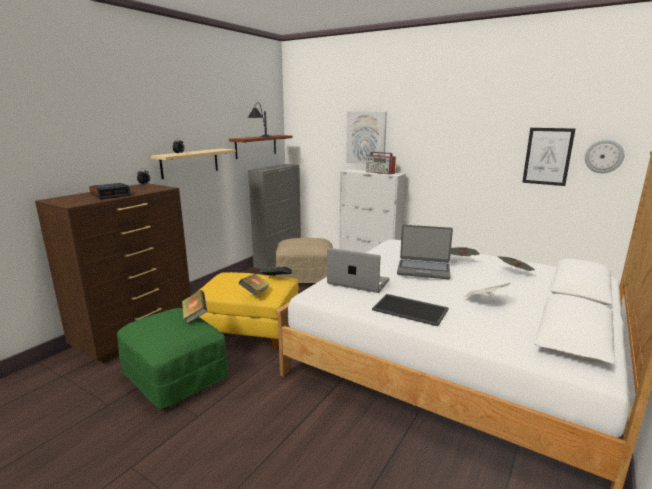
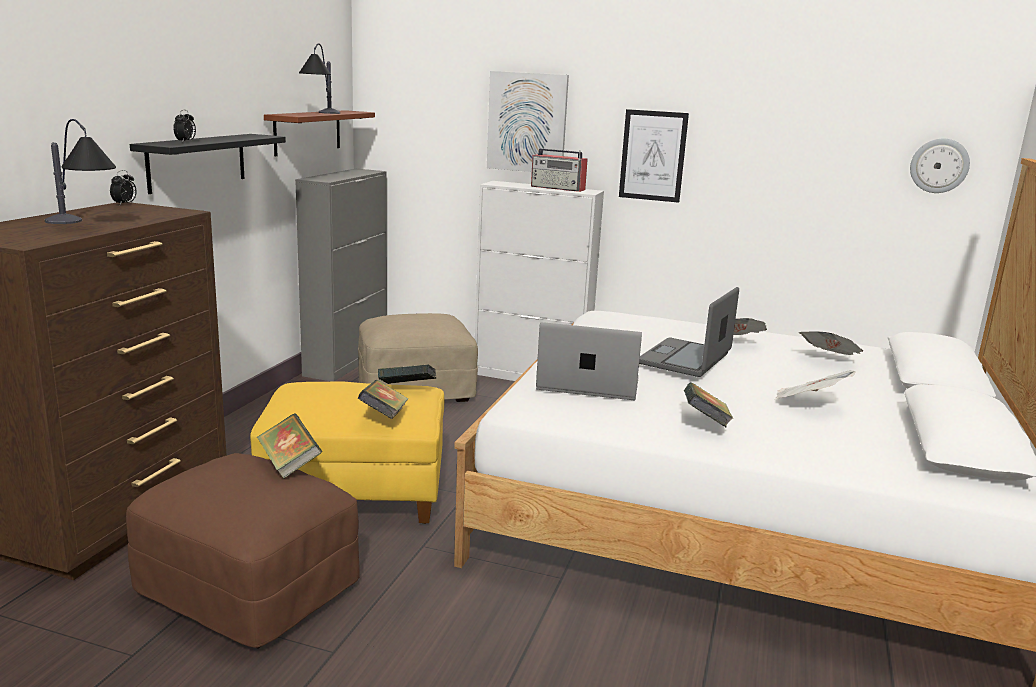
camera: 15 degrees left, 0 degrees up
alarm clock [89,183,131,200] -> table lamp [45,119,116,224]
green ottoman [117,308,228,409] -> brown ottoman [126,453,360,649]
beige shelf [151,148,236,179] -> black shelf [130,134,286,194]
tray [372,294,449,326] -> book [684,382,733,427]
laptop [397,225,453,279] -> laptop turned 120 degrees clockwise [639,287,739,377]
picture [522,128,575,186] -> picture moved to [619,109,689,203]

